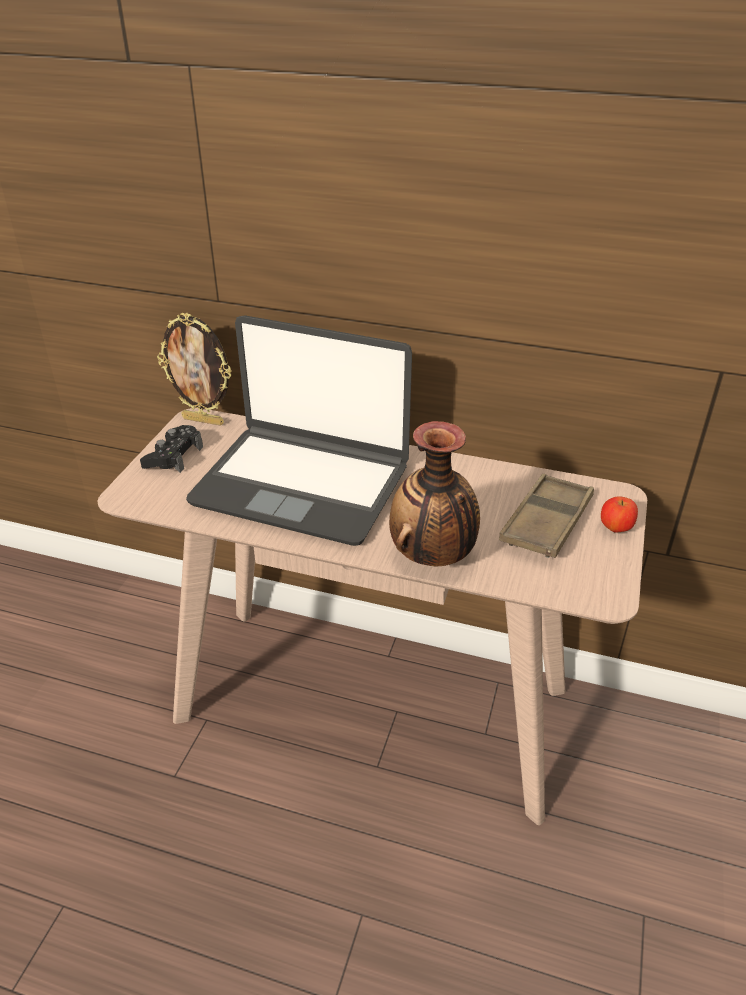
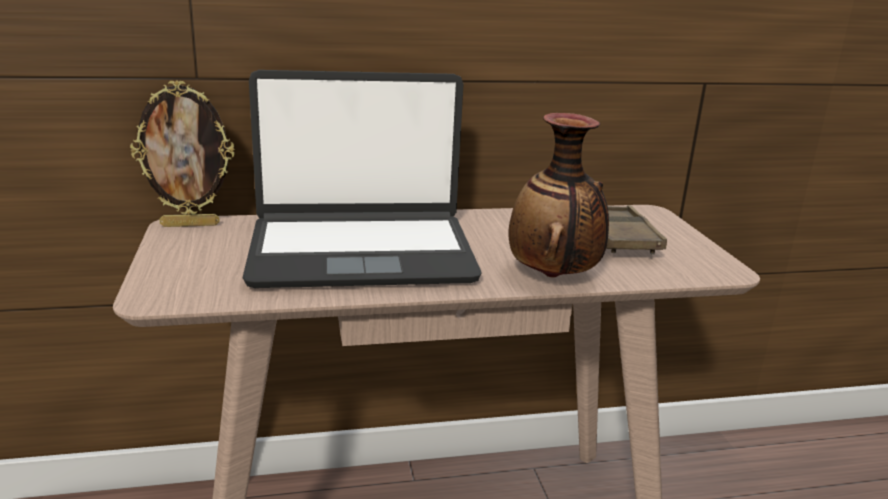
camera: 30 degrees left, 15 degrees down
black game controller [140,425,203,473] -> none
apple [601,496,638,532] -> none

